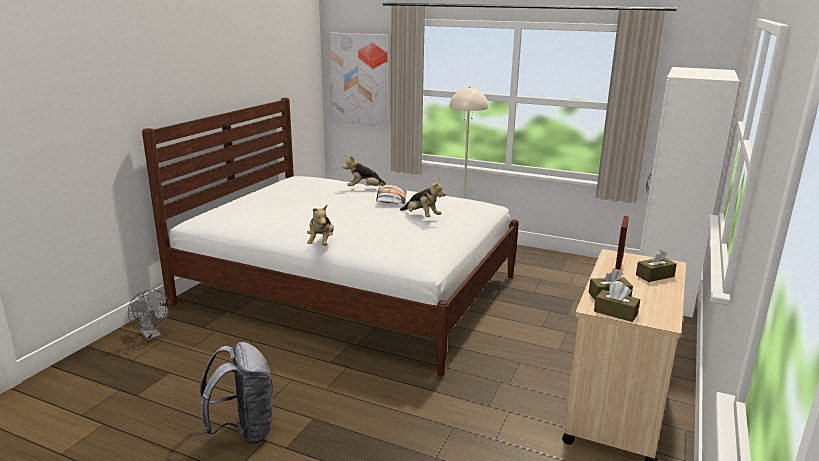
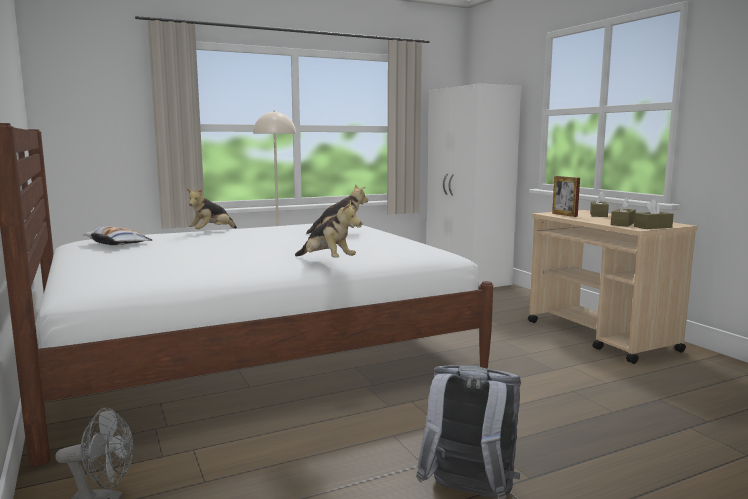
camera: 50 degrees left, 10 degrees down
picture [329,33,388,127] -> none
pillow [376,185,407,204] -> pillow moved to [83,226,152,245]

